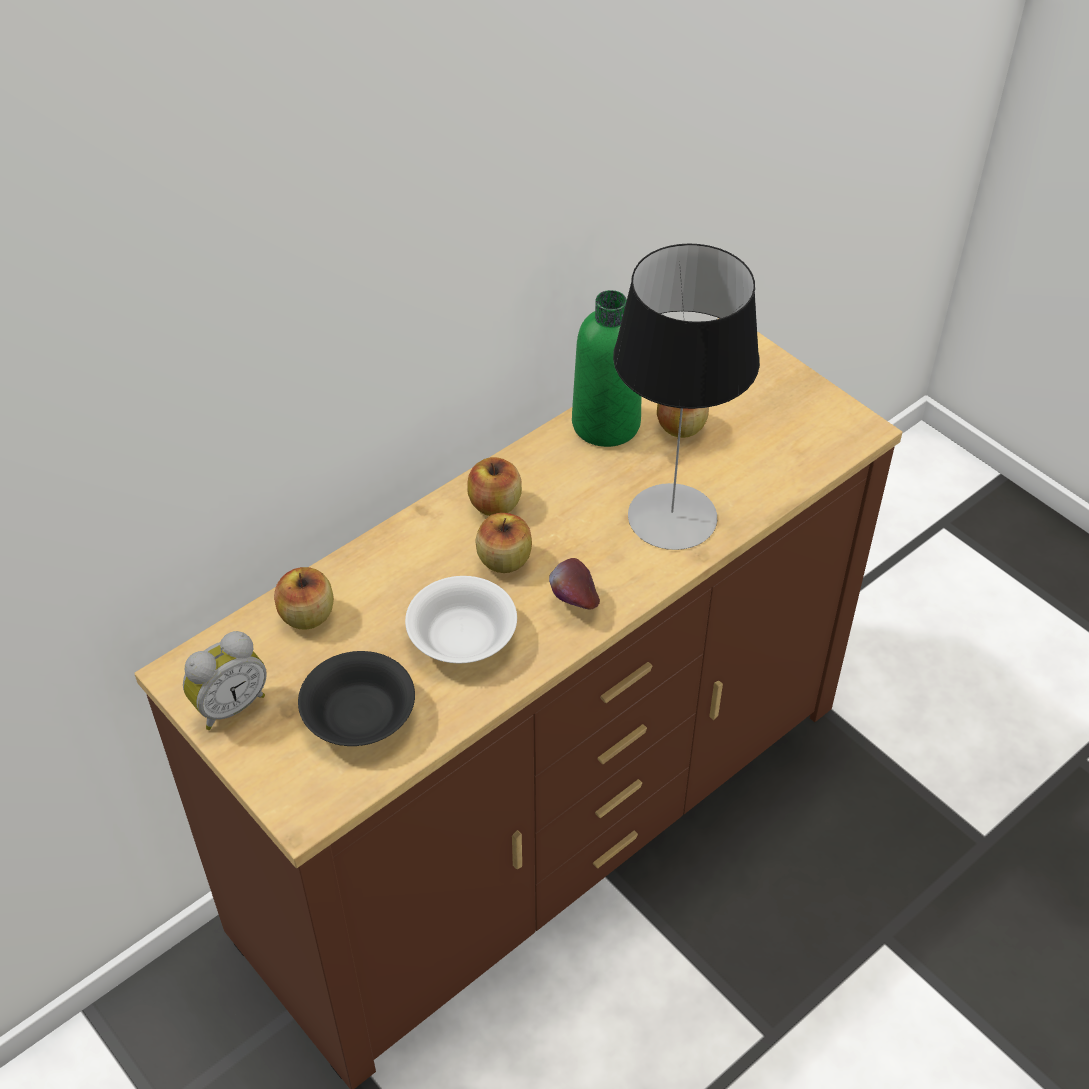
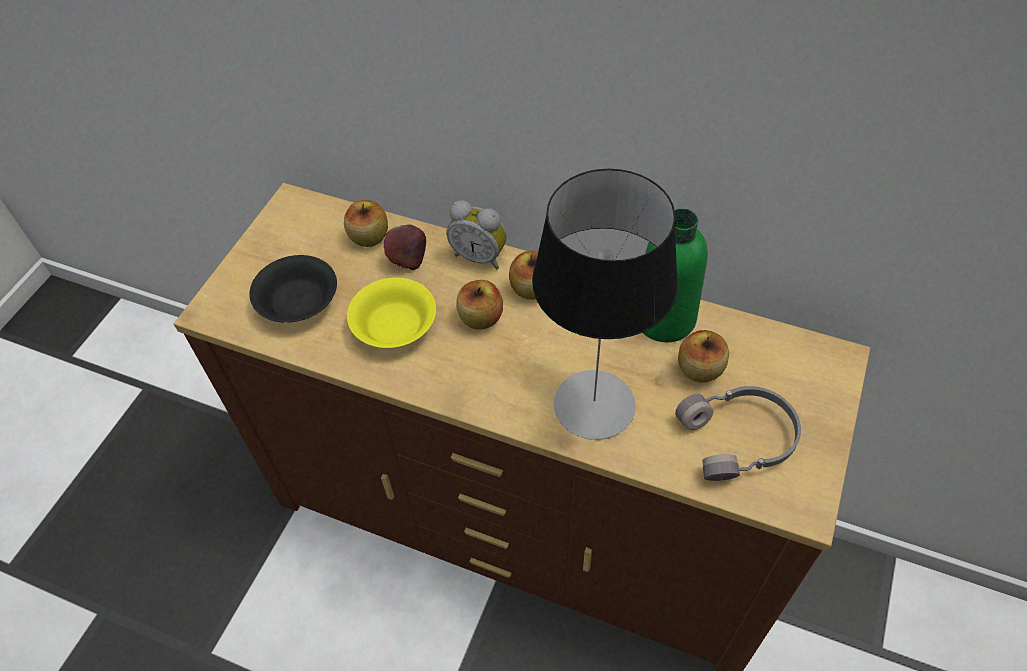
camera: 65 degrees right, 5 degrees up
alarm clock [183,631,267,730] -> alarm clock moved to [447,200,507,270]
white bowl [405,576,517,663] -> yellow bowl [347,278,436,348]
apple [549,558,600,610] -> apple moved to [384,225,426,270]
none -> grey headphones [675,386,801,481]

